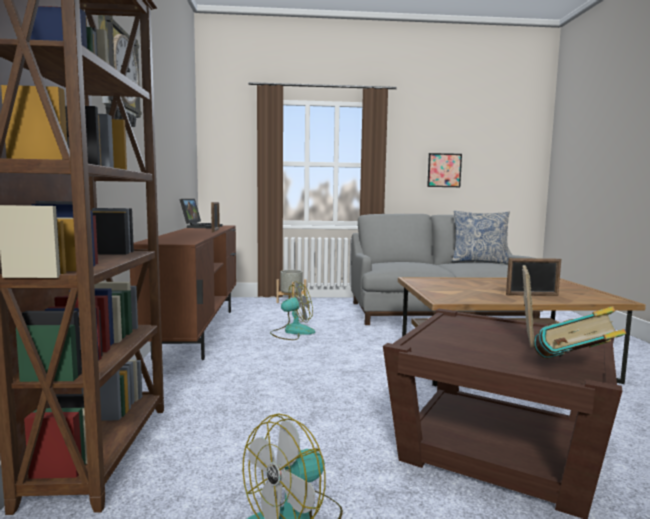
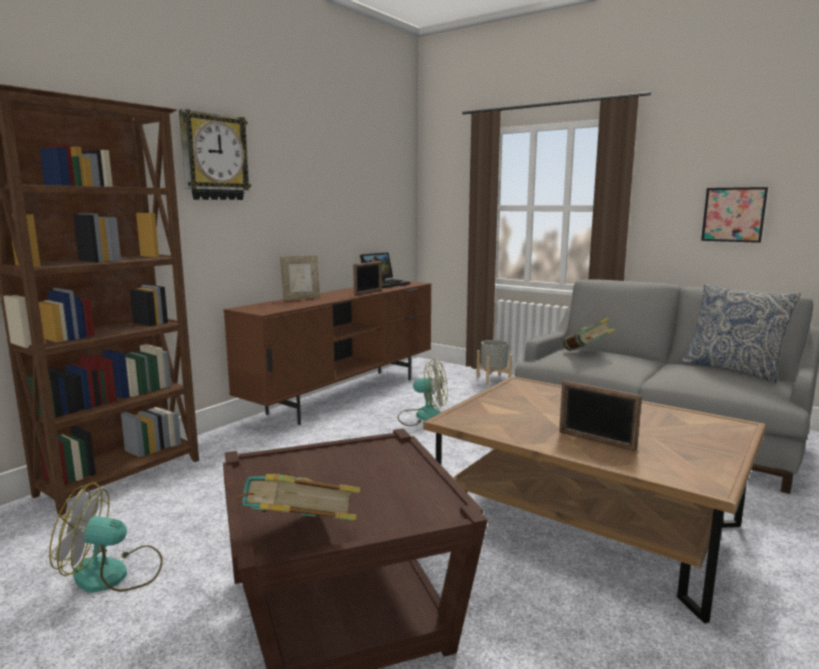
camera: 40 degrees right, 5 degrees up
picture frame [522,265,534,348] -> picture frame moved to [280,255,320,301]
none -> book [563,317,615,351]

